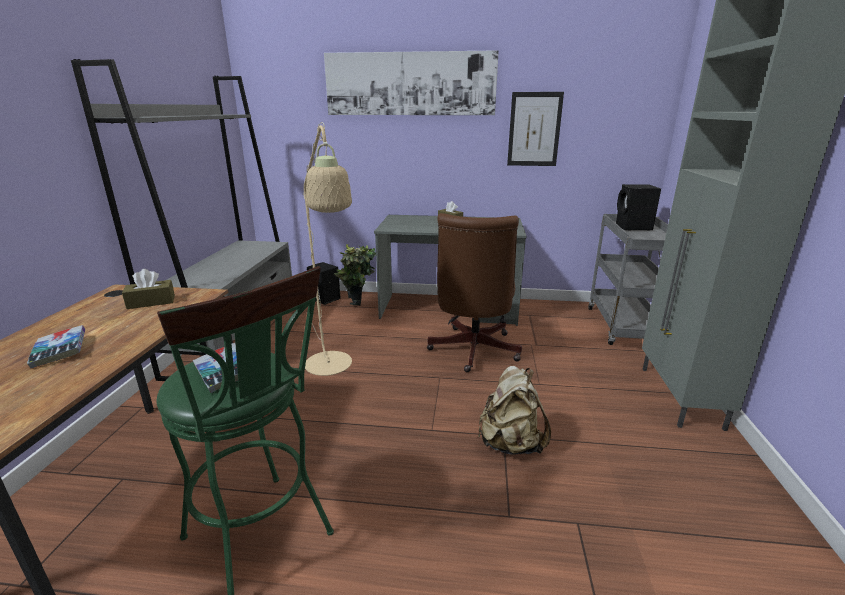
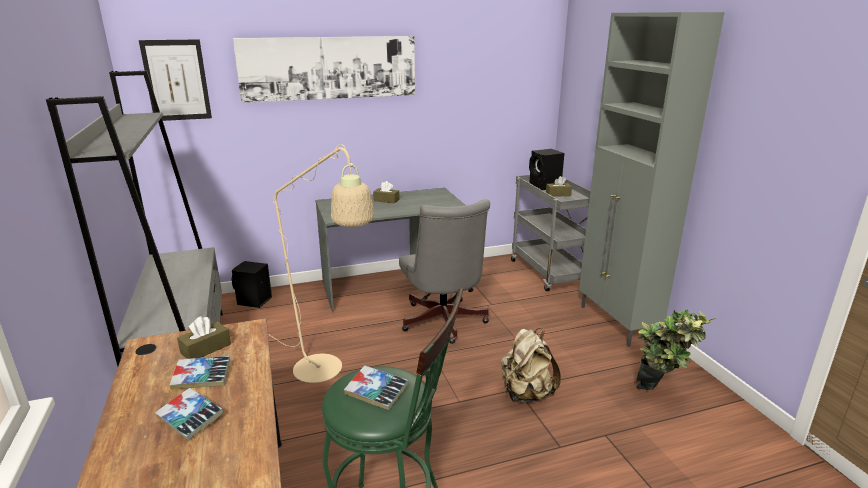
camera: 25 degrees left, 0 degrees up
potted plant [334,244,376,306] -> potted plant moved to [636,309,717,390]
brown office chair [427,213,522,372] -> grey office chair [399,199,490,344]
picture [507,92,564,166] -> picture moved to [139,40,212,121]
none -> book [169,356,230,390]
none -> brown tissue box [546,176,572,197]

